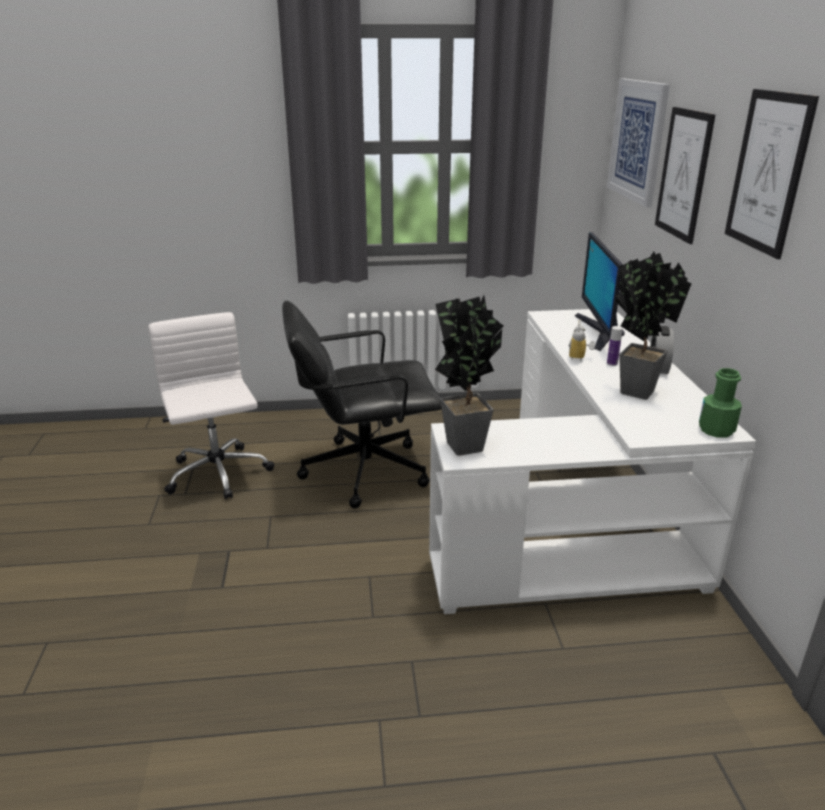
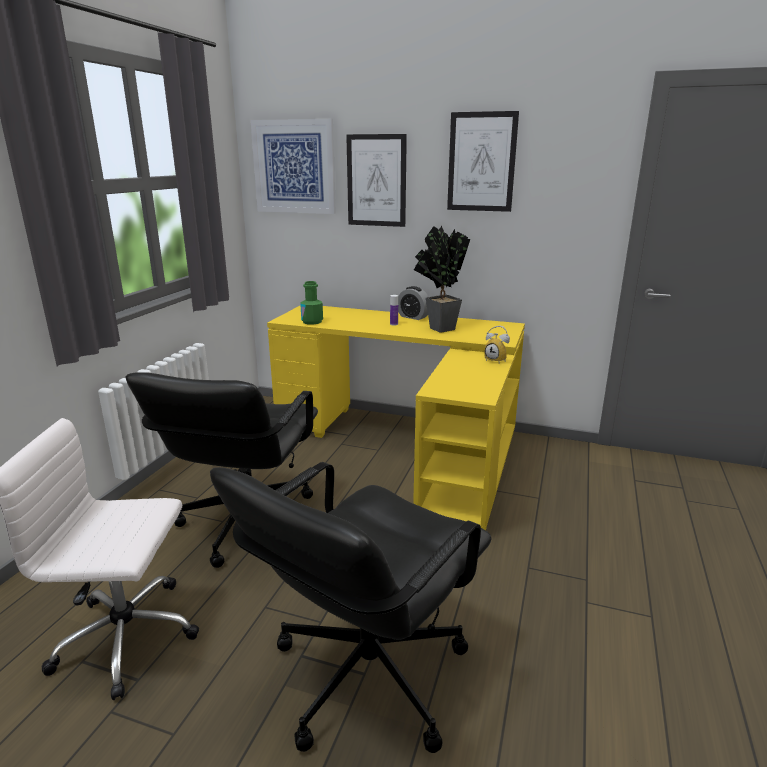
camera: 65 degrees left, 5 degrees down
white desk [429,309,756,614] -> yellow desk [267,305,525,530]
potted plant [435,295,503,456] -> none
alarm clock [569,319,595,361] -> alarm clock moved to [485,326,510,362]
monitor [575,232,625,351] -> none
green bottle [699,368,742,438] -> green bottle moved to [300,281,323,325]
none -> black office chair [210,462,492,753]

